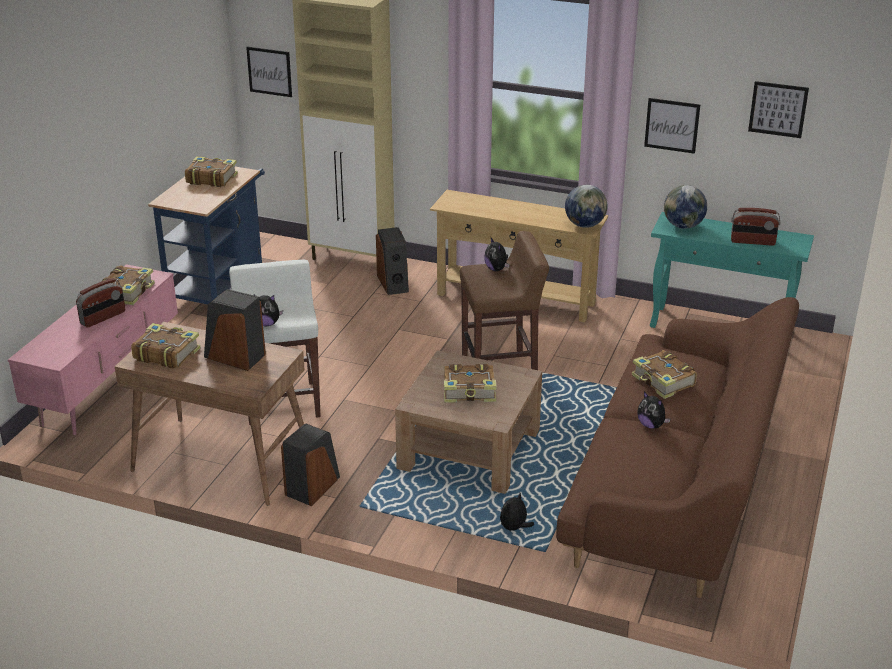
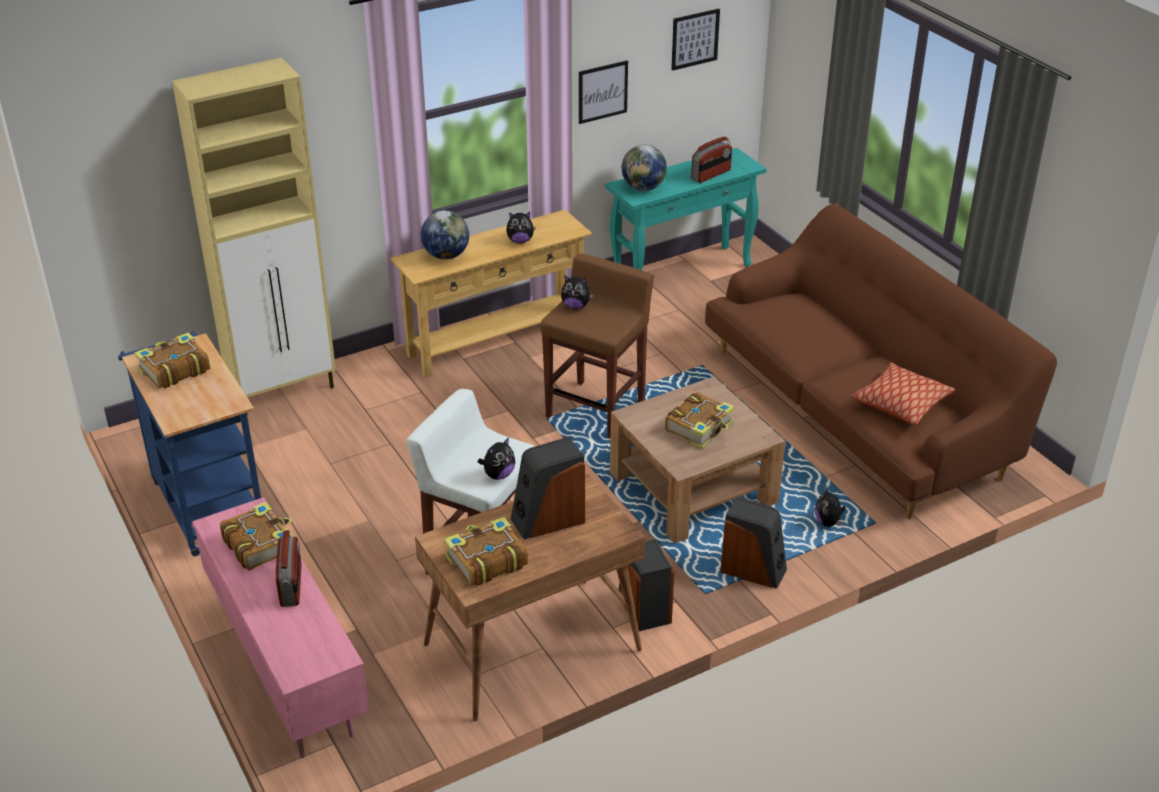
camera: 50 degrees left, 5 degrees up
picture [246,47,292,97] -> none
speaker [376,227,409,295] -> speaker moved to [720,497,787,589]
globe [565,185,607,228] -> globe moved to [421,210,469,260]
book [632,350,697,399] -> none
plush toy [638,392,671,429] -> plush toy moved to [506,212,536,244]
none -> pillow [852,362,955,426]

